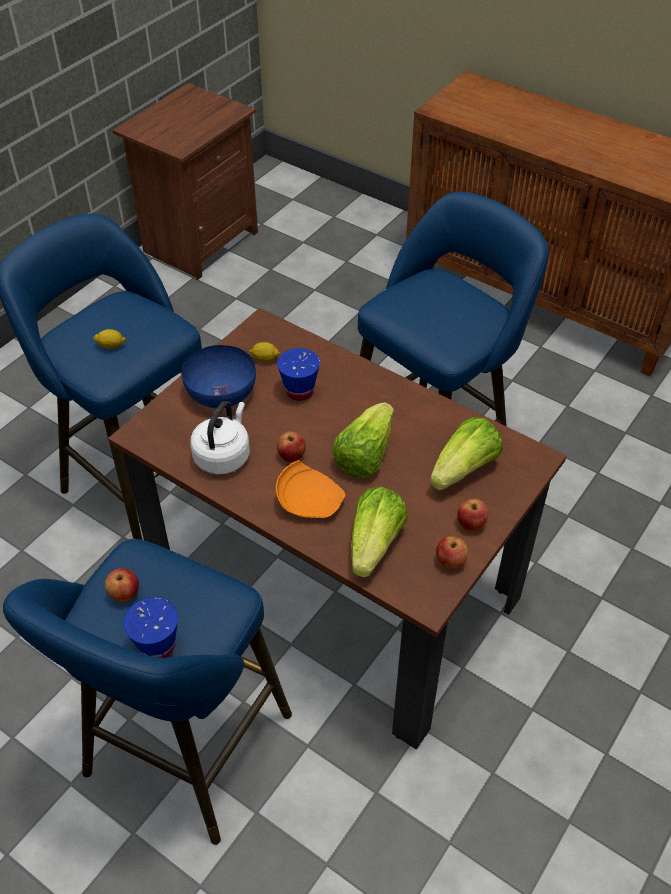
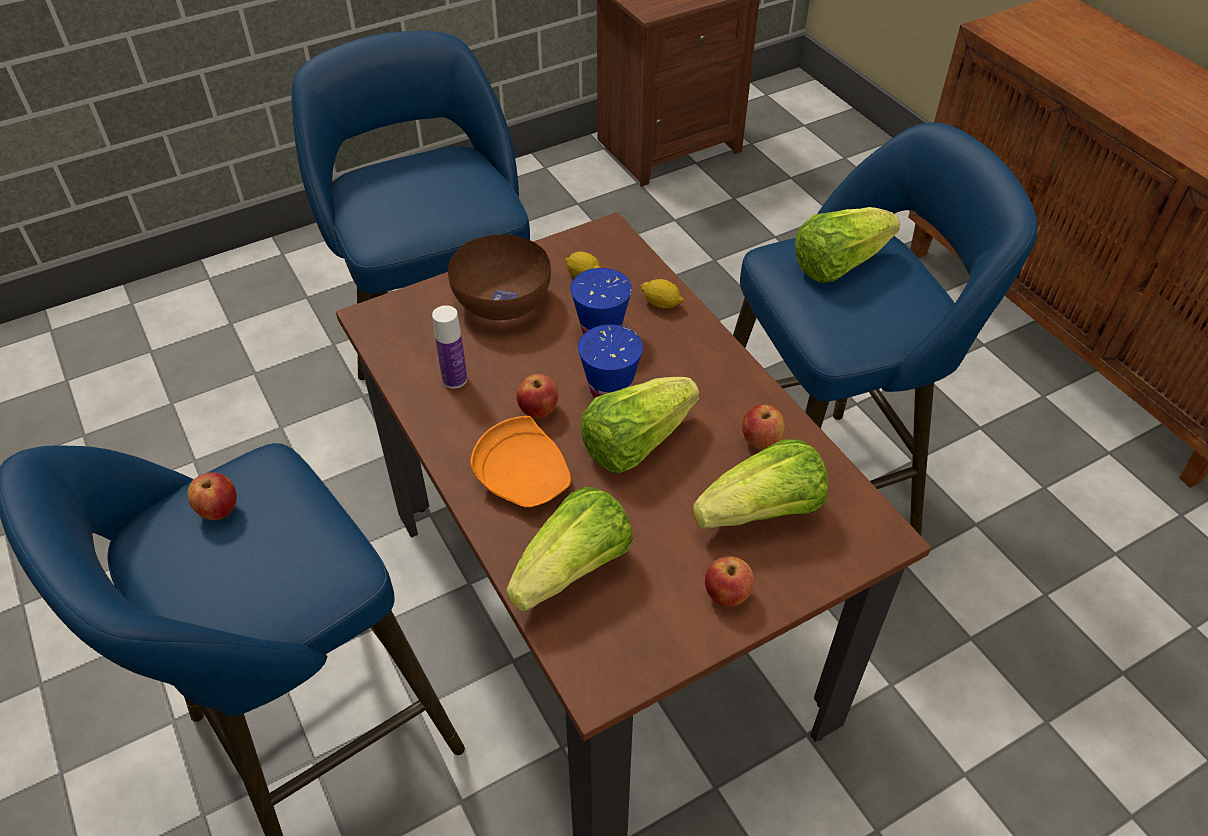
camera: 25 degrees right, 0 degrees up
lemon [93,329,126,349] -> lemon moved to [641,279,684,309]
blue cup [124,597,178,658] -> blue cup moved to [578,324,643,398]
blue bowl [182,345,256,408] -> brown bowl [448,234,551,320]
white kettle [191,401,250,475] -> bottle [432,305,467,389]
apple [436,536,468,569] -> apple moved to [742,405,785,450]
none -> lettuce [795,207,900,283]

